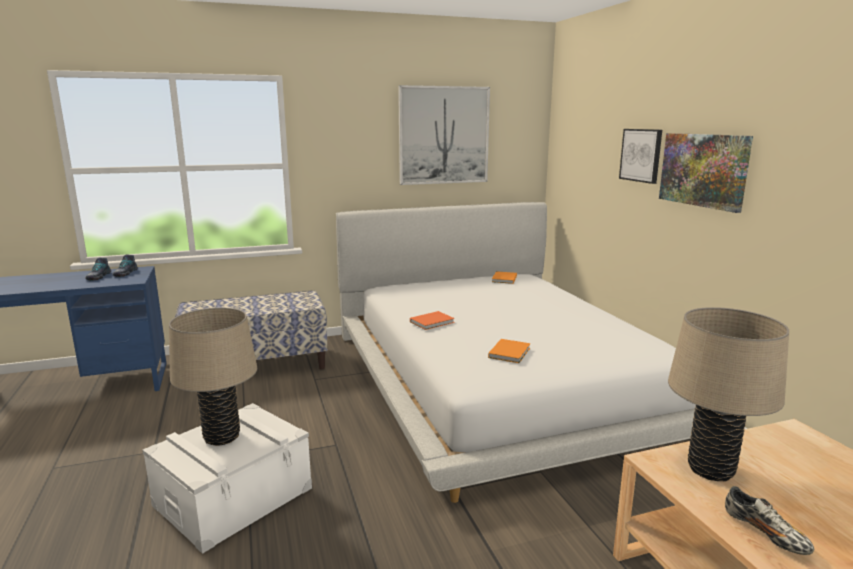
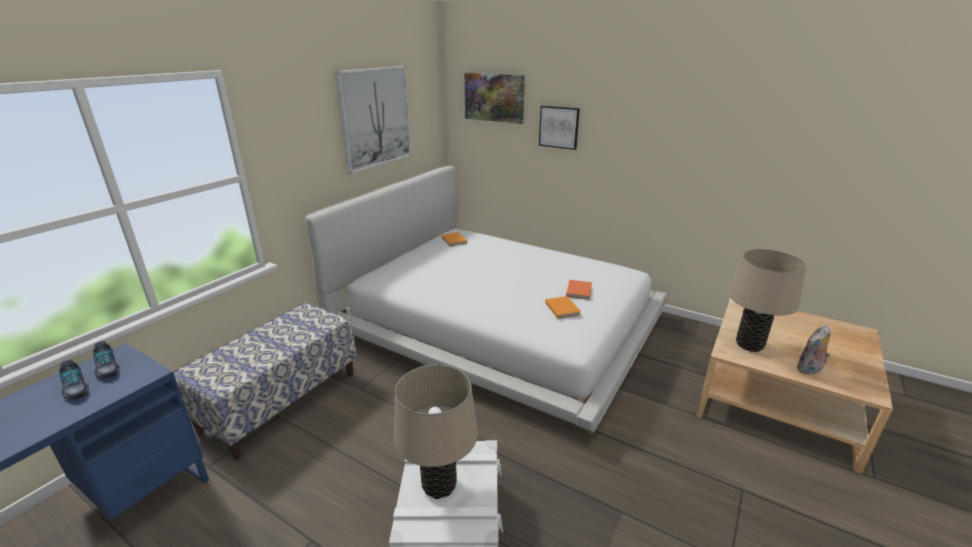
camera: 40 degrees left, 10 degrees up
orange book [410,311,455,330] -> orange book moved to [566,280,592,300]
picture [659,133,753,213] -> picture moved to [464,73,525,124]
shoe [725,486,814,555] -> plush toy [796,325,831,375]

